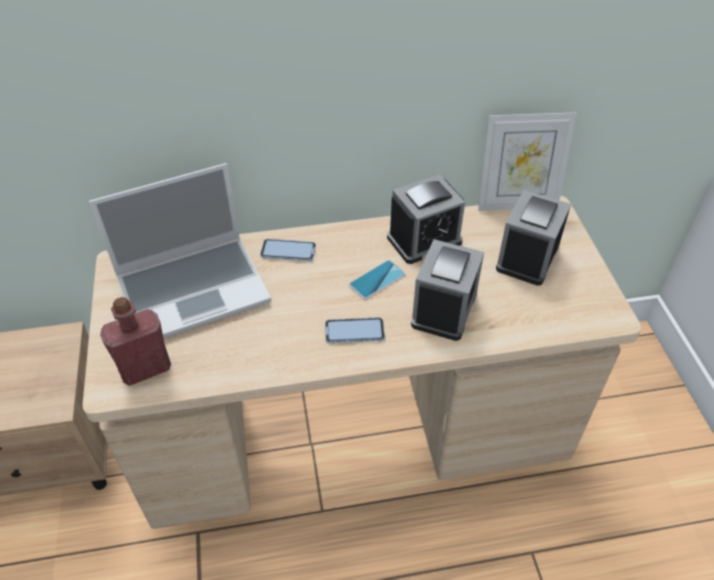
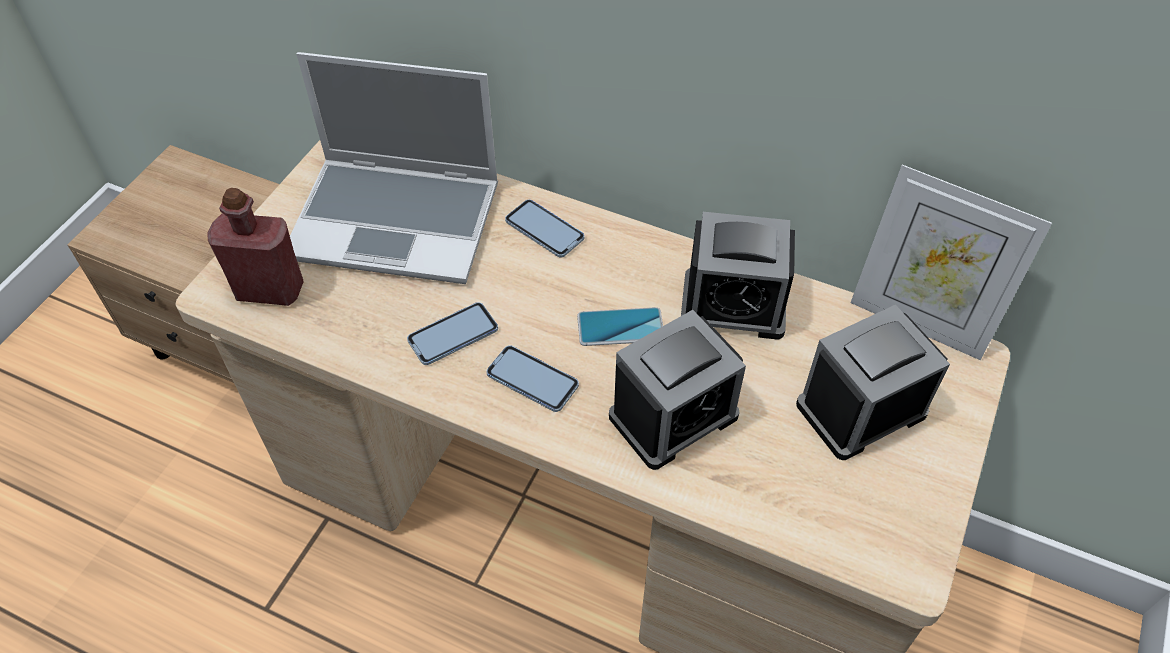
camera: 35 degrees right, 5 degrees up
none -> phone [407,302,498,365]

